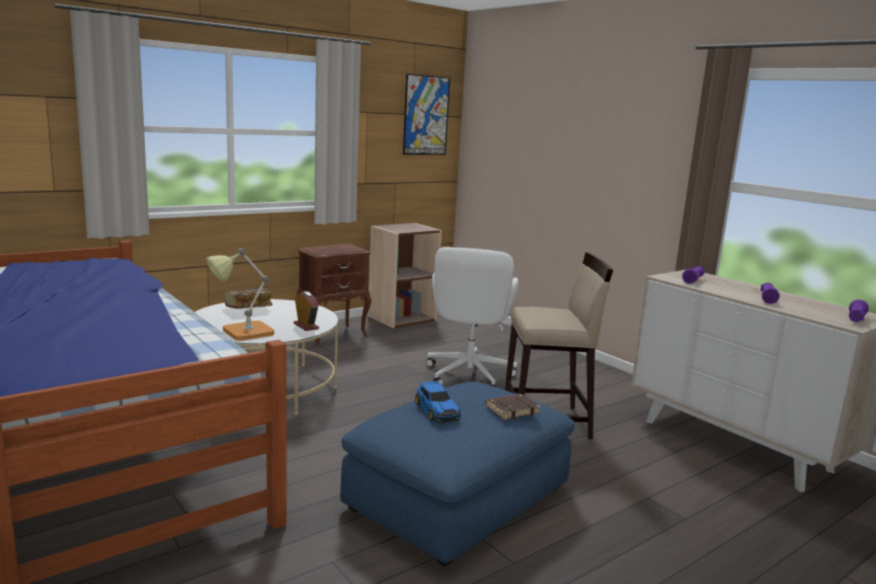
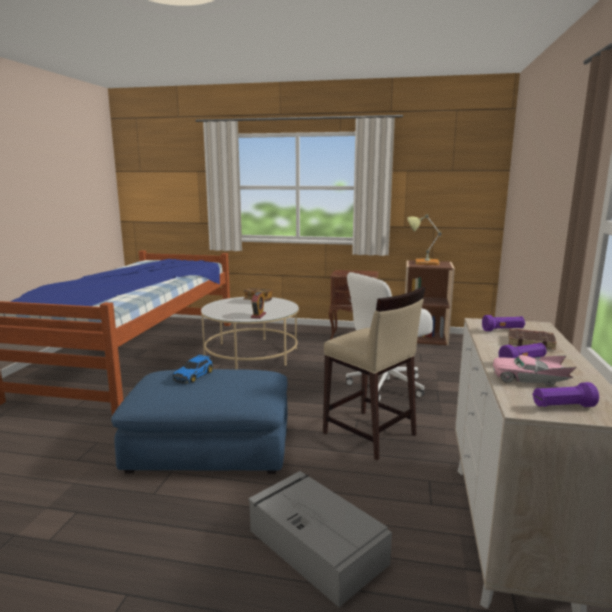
camera: 50 degrees right, 0 degrees up
table lamp [206,248,274,341] -> table lamp moved to [407,214,442,265]
picture [403,74,450,155] -> none
brown book [486,394,541,420] -> brown book moved to [509,329,557,350]
none -> grey storage box [248,471,392,607]
none -> pink toy car [493,355,576,386]

